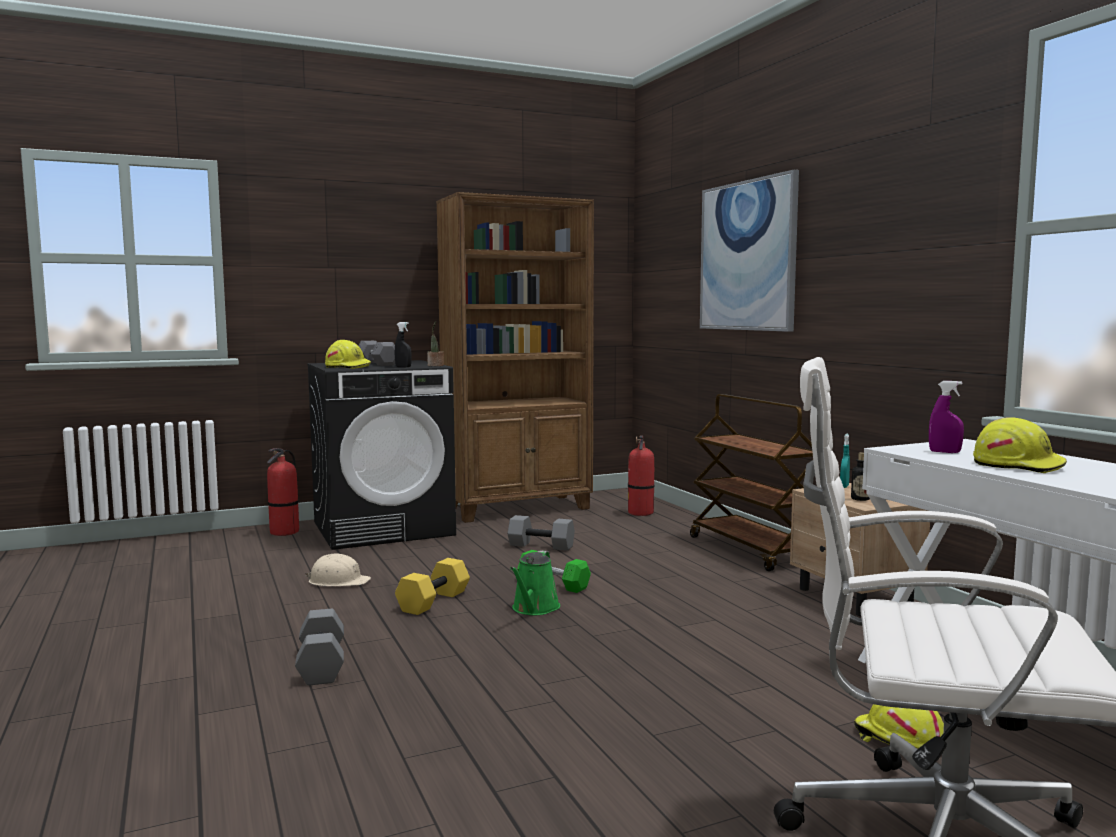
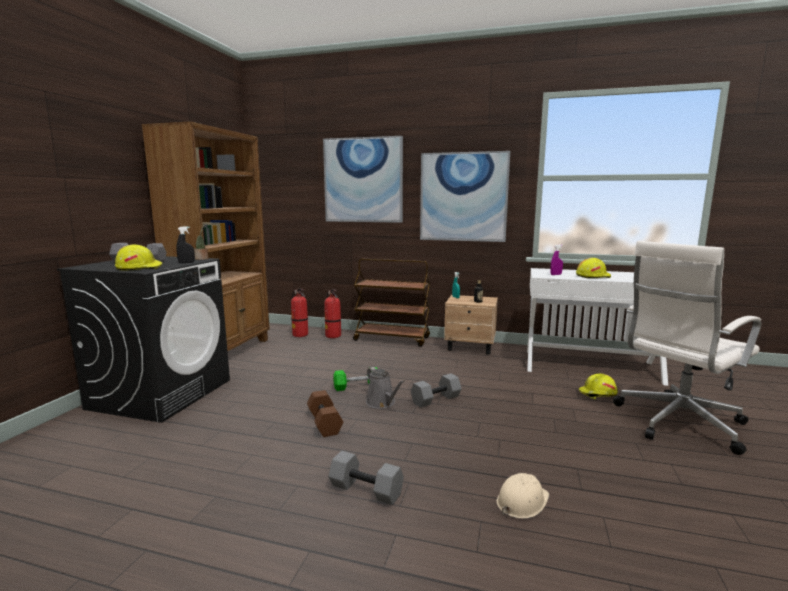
camera: 50 degrees left, 5 degrees up
fire extinguisher [267,448,299,536] -> fire extinguisher moved to [324,289,341,338]
beige hard hat [305,554,371,586] -> beige hard hat moved to [497,473,549,519]
yellow dumbbell [395,558,470,615] -> brown dumbbell [307,390,343,437]
grey dumbbell [508,515,575,551] -> grey dumbbell moved to [411,374,462,408]
green watering can [510,551,560,615] -> grey watering can [366,367,405,409]
none -> picture [420,151,510,242]

